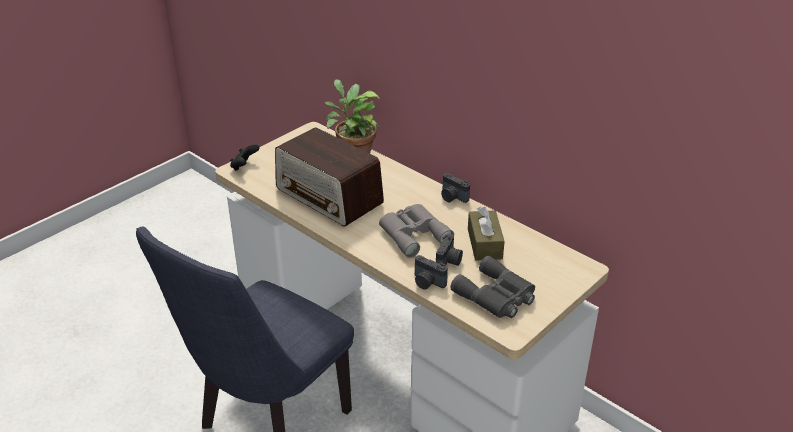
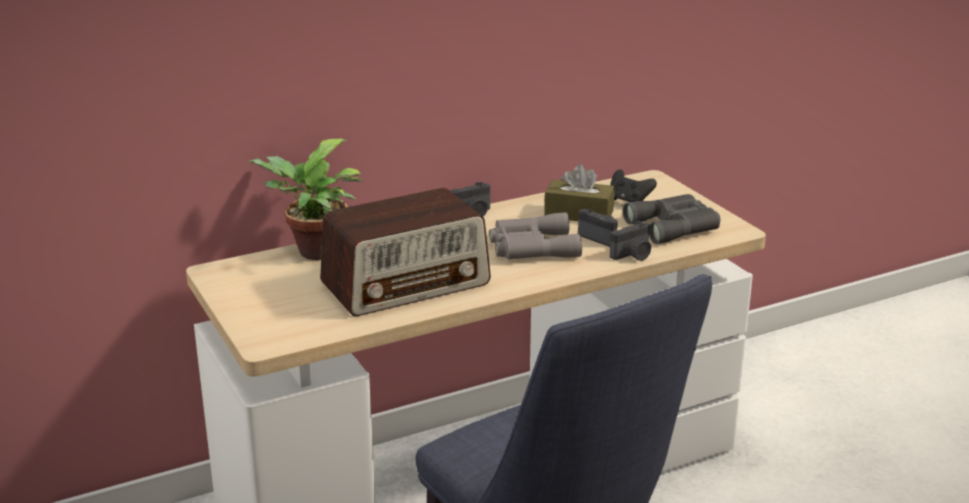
camera: 70 degrees left, 10 degrees down
black game controller [230,144,260,171] -> black game controller moved to [610,169,657,202]

